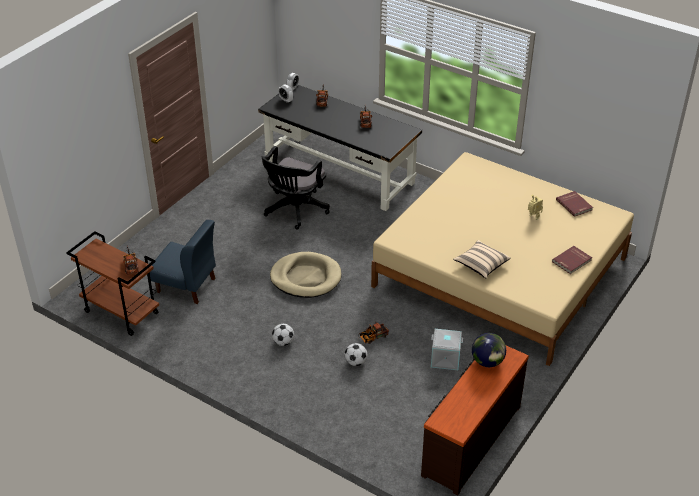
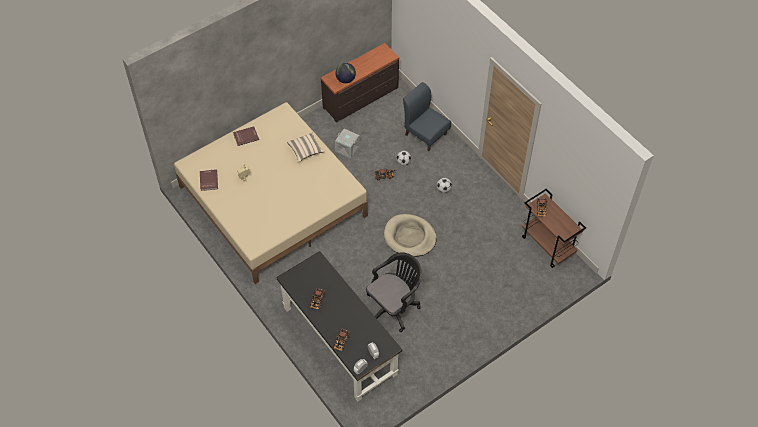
camera: 160 degrees left, 15 degrees up
blue chair [149,220,216,304] -> blue chair moved to [403,82,451,151]

